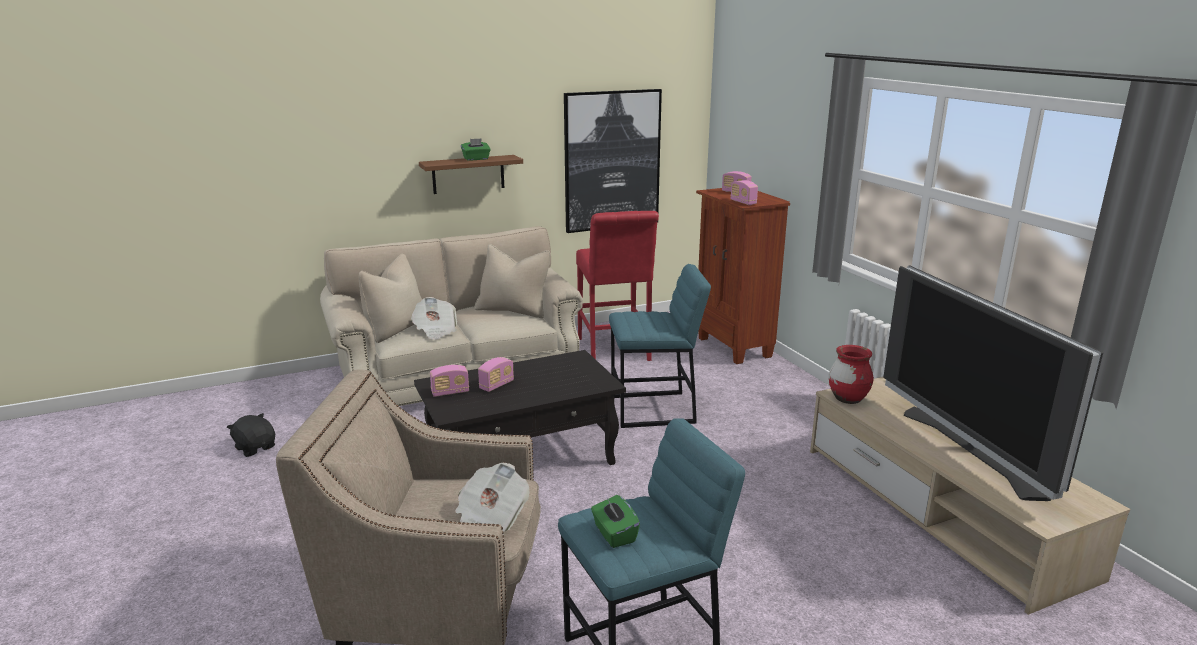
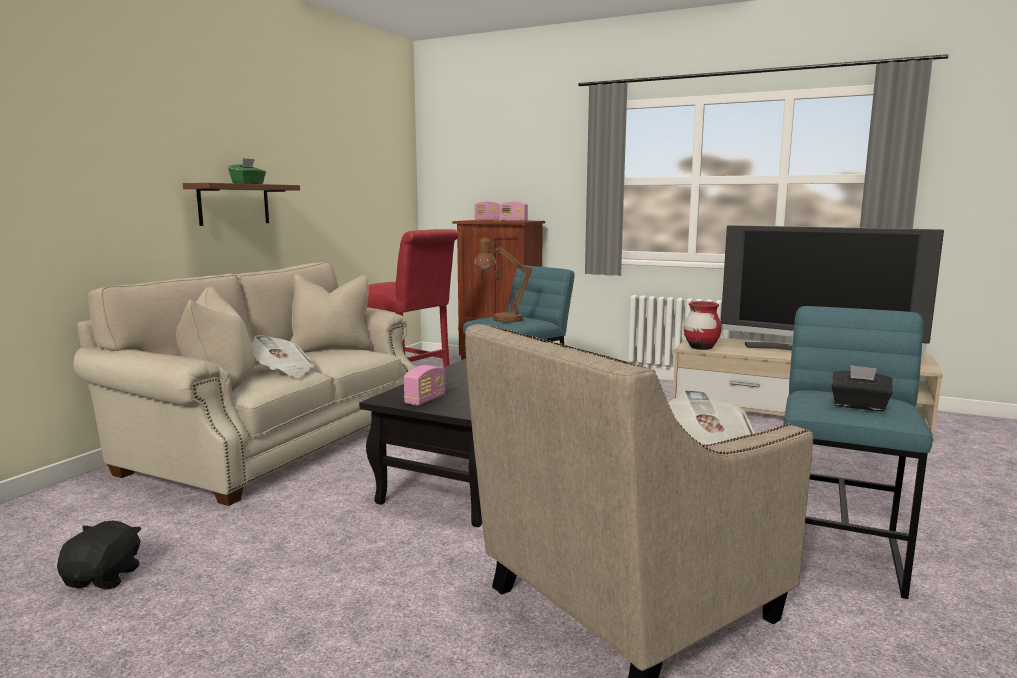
camera: 40 degrees left, 10 degrees down
black plush toy [227,413,275,457] -> black plush toy turned 90 degrees clockwise [57,520,141,589]
radio [478,357,514,392] -> none
picture [564,89,662,233] -> none
green tissue box [591,495,640,548] -> black tissue box [831,365,892,411]
none -> brown table lamp [474,237,533,322]

